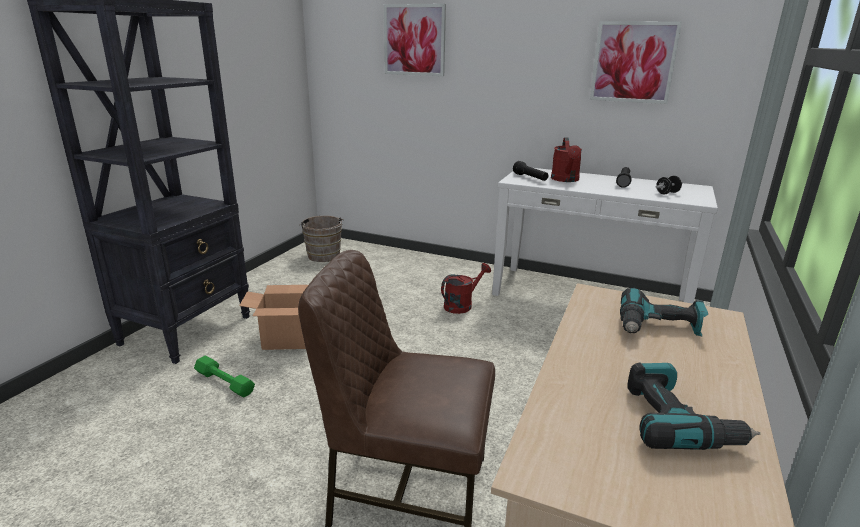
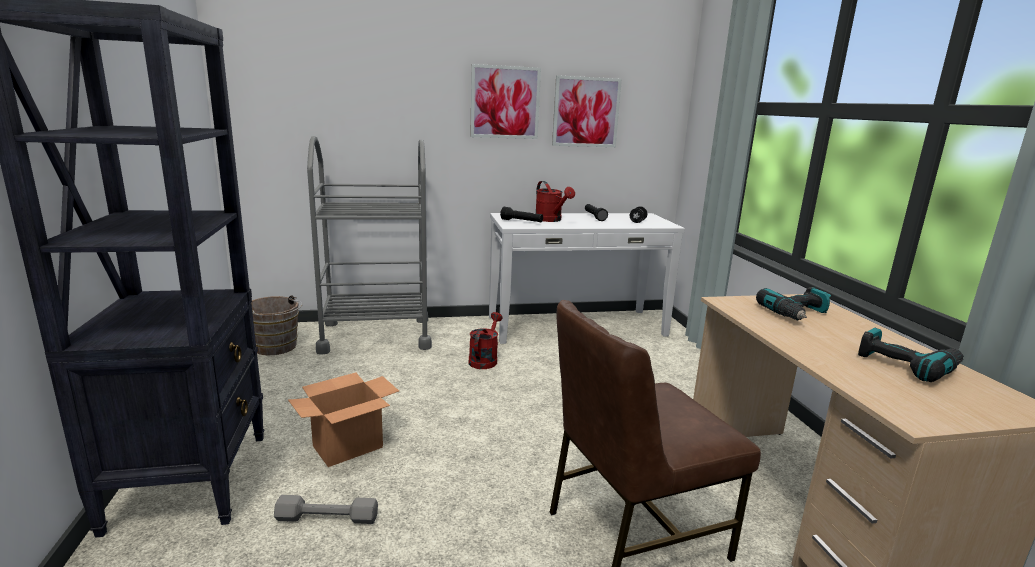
camera: 35 degrees left, 5 degrees down
green dumbbell [194,356,255,398] -> grey dumbbell [274,495,378,524]
picture [384,4,446,76] -> picture moved to [470,64,541,139]
none -> grey cart [307,136,432,355]

